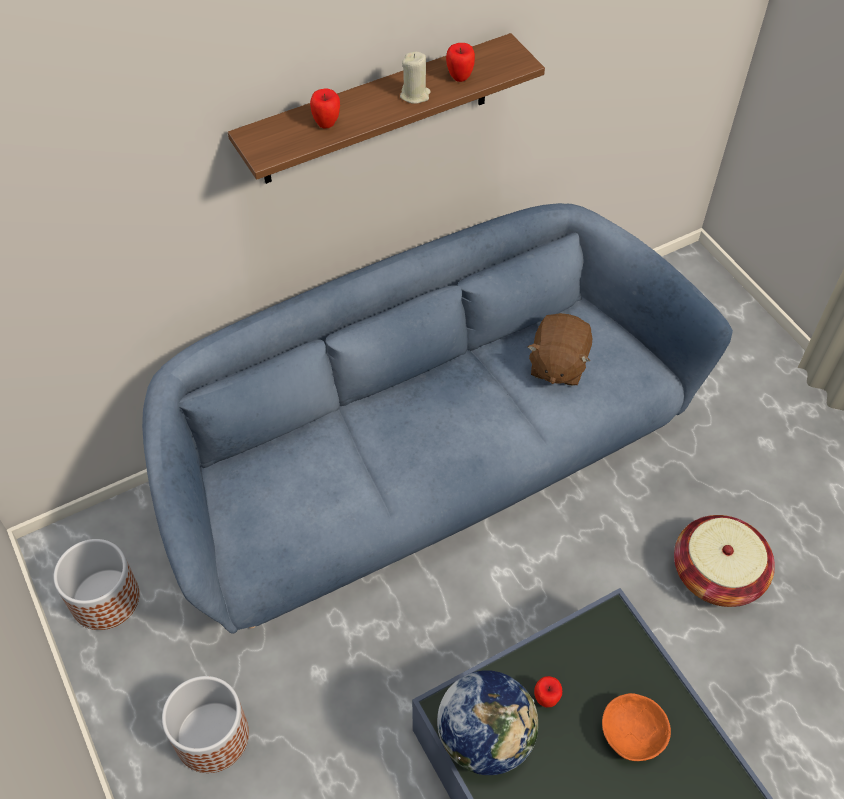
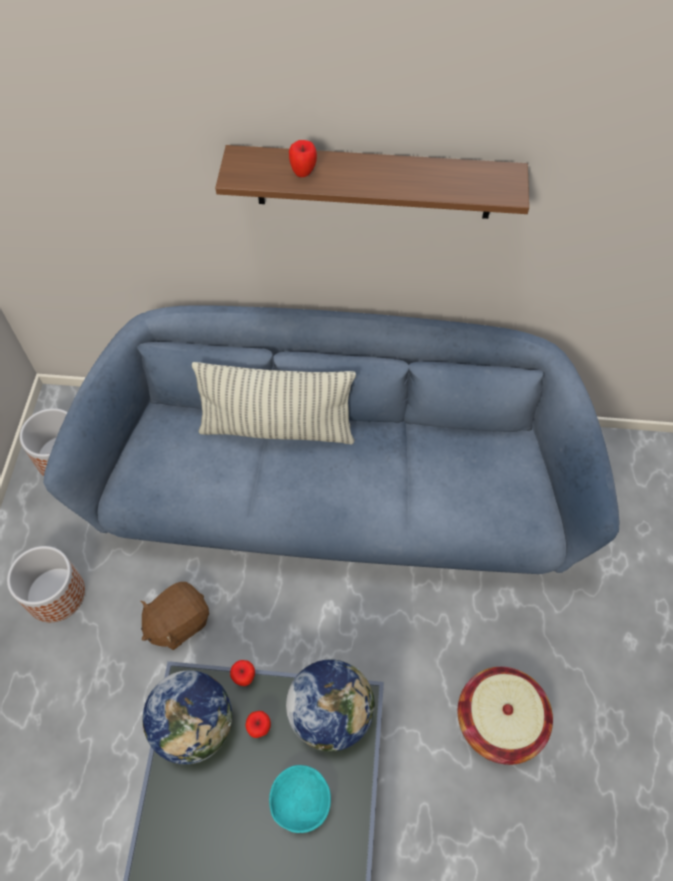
camera: 35 degrees right, 5 degrees up
beige candle [400,52,431,104] -> none
apple [446,43,475,82] -> apple moved to [230,660,255,686]
brown plush toy [528,313,592,386] -> brown plush toy moved to [140,582,209,650]
orange bowl [602,693,671,761] -> turquoise bowl [269,765,331,833]
none -> pillow [192,362,356,444]
none -> globe [286,660,375,752]

